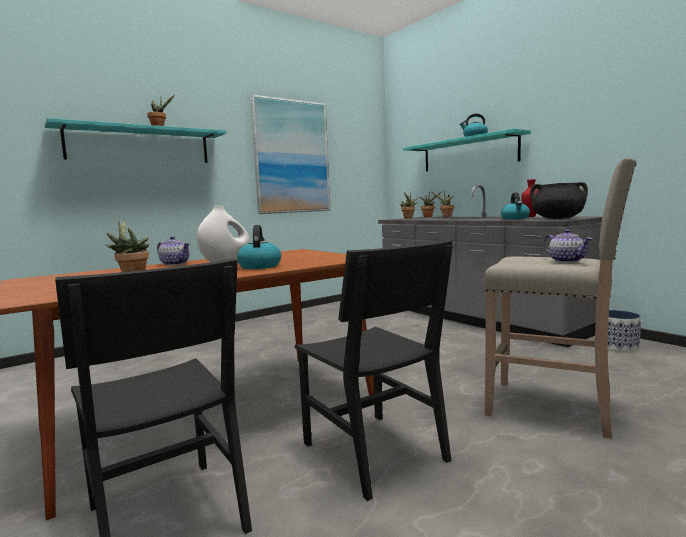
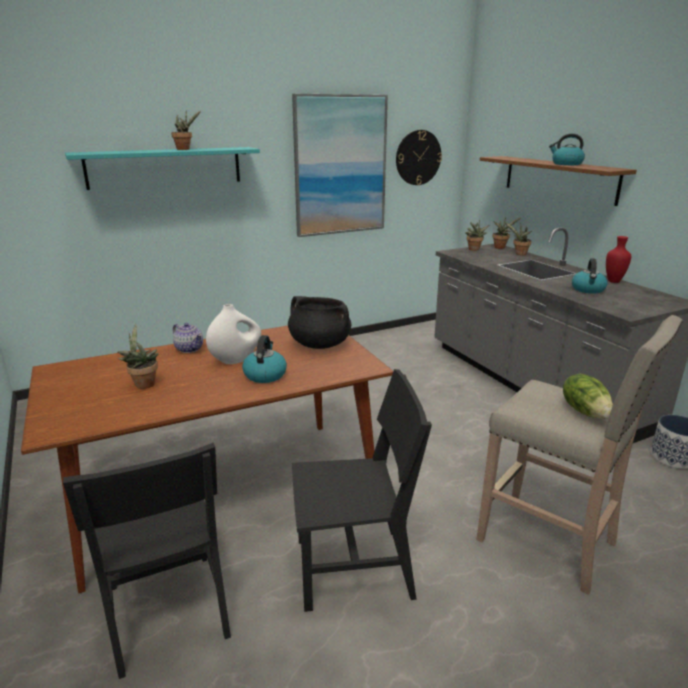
camera: 10 degrees right, 15 degrees up
black chair [295,240,453,501] -> black chair turned 75 degrees counterclockwise [292,369,432,612]
turquoise shelf [403,129,531,172] -> brown shelf [480,156,637,206]
black cooking pot [530,182,588,219] -> black cooking pot moved to [288,296,351,349]
teapot [543,229,593,263] -> lettuce [563,374,613,419]
none -> wall clock [396,130,442,185]

